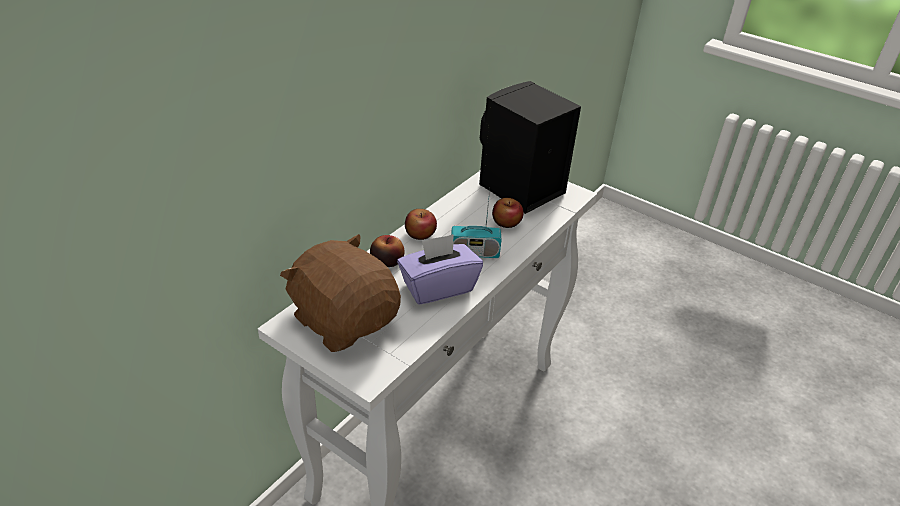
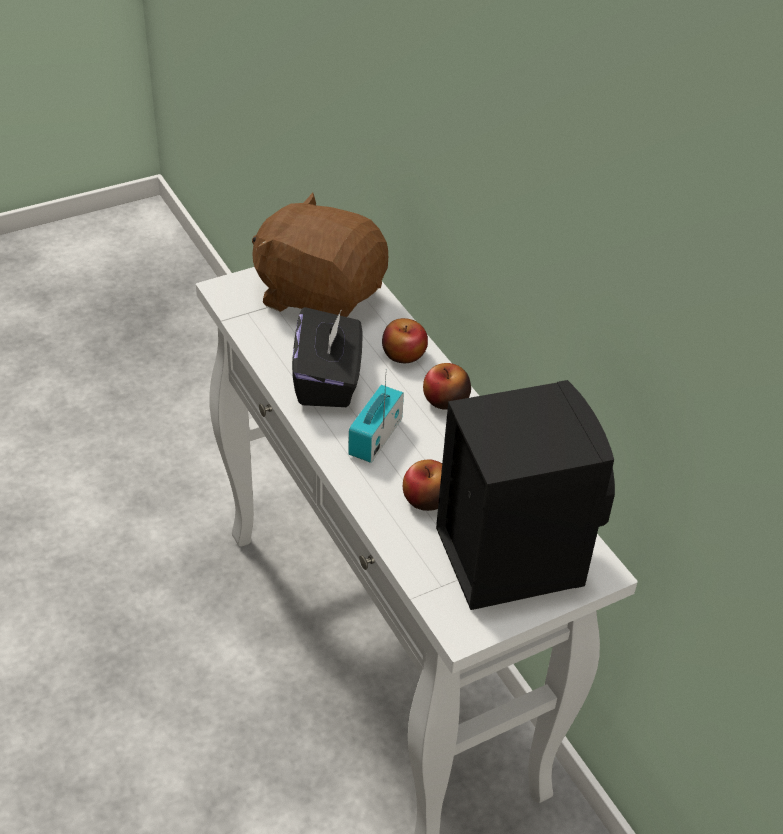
camera: 115 degrees right, 5 degrees up
brown plush toy [280,234,401,352] -> brown plush toy turned 135 degrees counterclockwise [252,193,388,317]
purple tissue box [397,234,483,305] -> black tissue box [292,307,362,407]

